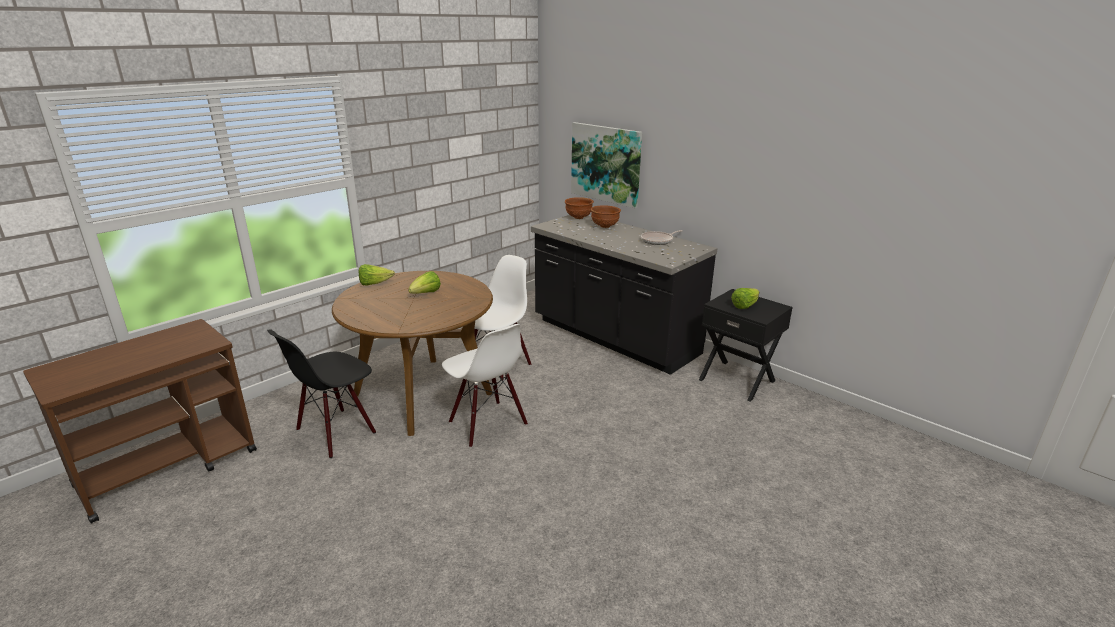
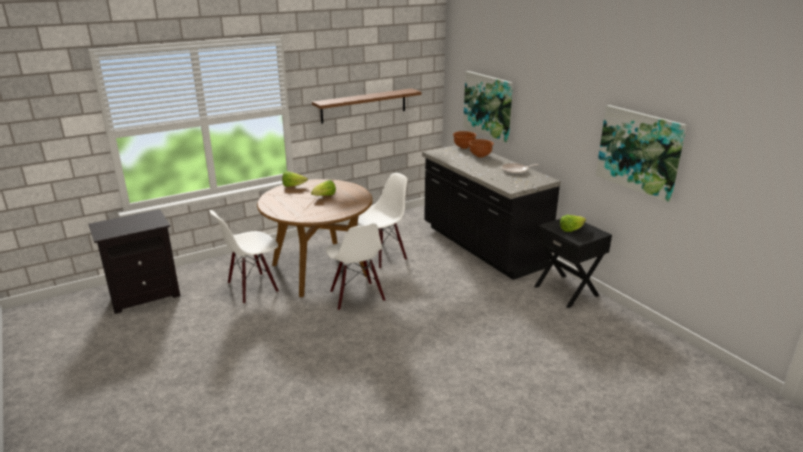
camera: 15 degrees right, 0 degrees up
brown cart [23,319,257,524] -> black nightstand [88,209,180,314]
black chair [267,329,376,458] -> white chair [210,210,279,304]
none -> brown shelf [312,88,422,124]
none -> picture [596,105,687,203]

